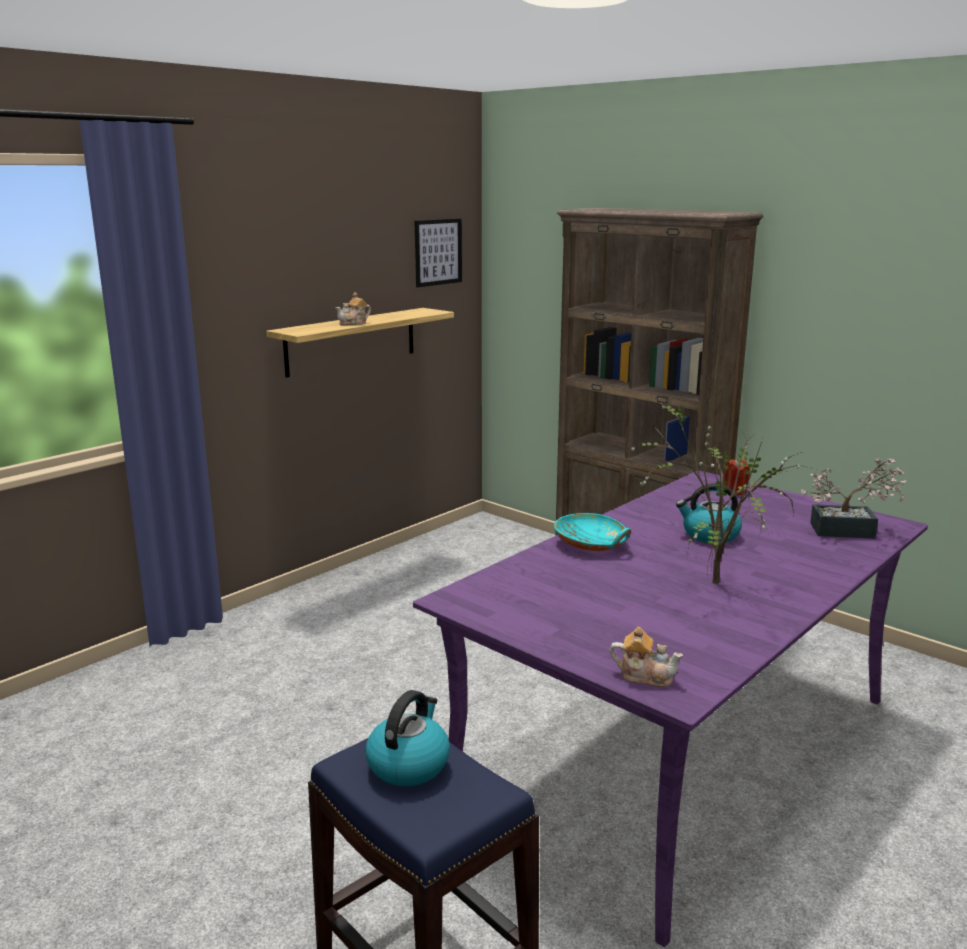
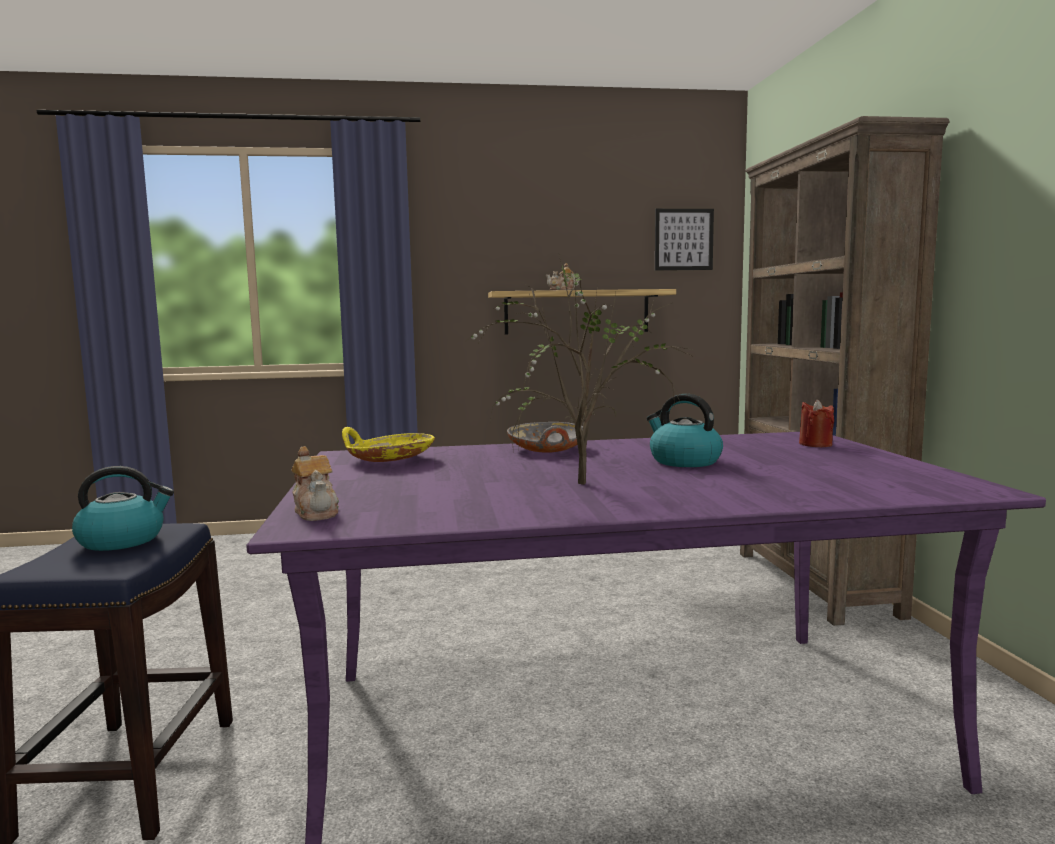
camera: 40 degrees right, 10 degrees down
turquoise bowl [554,513,631,551] -> grey bowl [507,422,583,453]
potted plant [801,458,906,539] -> none
none -> yellow bowl [342,427,435,462]

